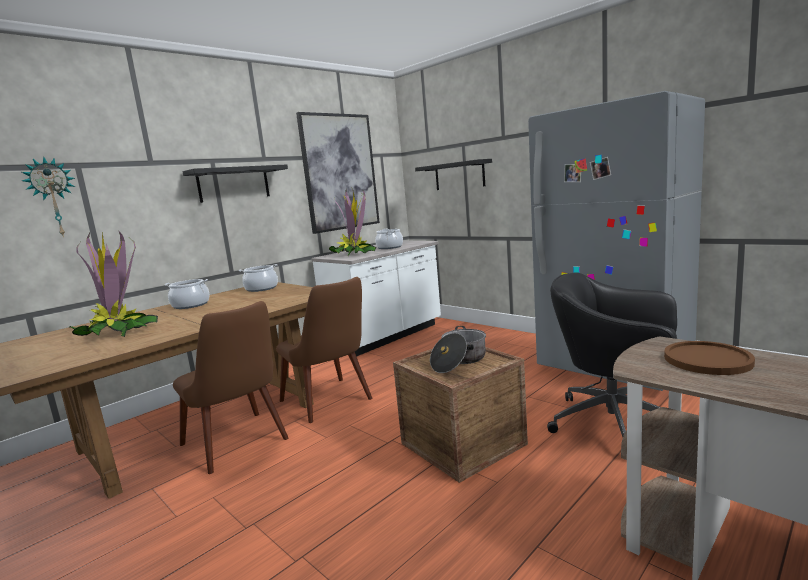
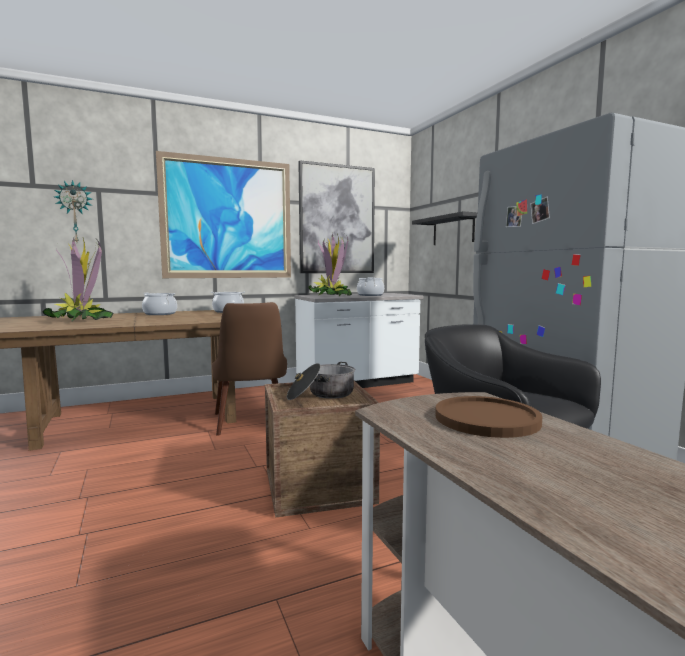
camera: 20 degrees right, 5 degrees down
brown chair [173,301,289,474] -> none
black shelf [182,164,288,203] -> picture [156,151,291,278]

